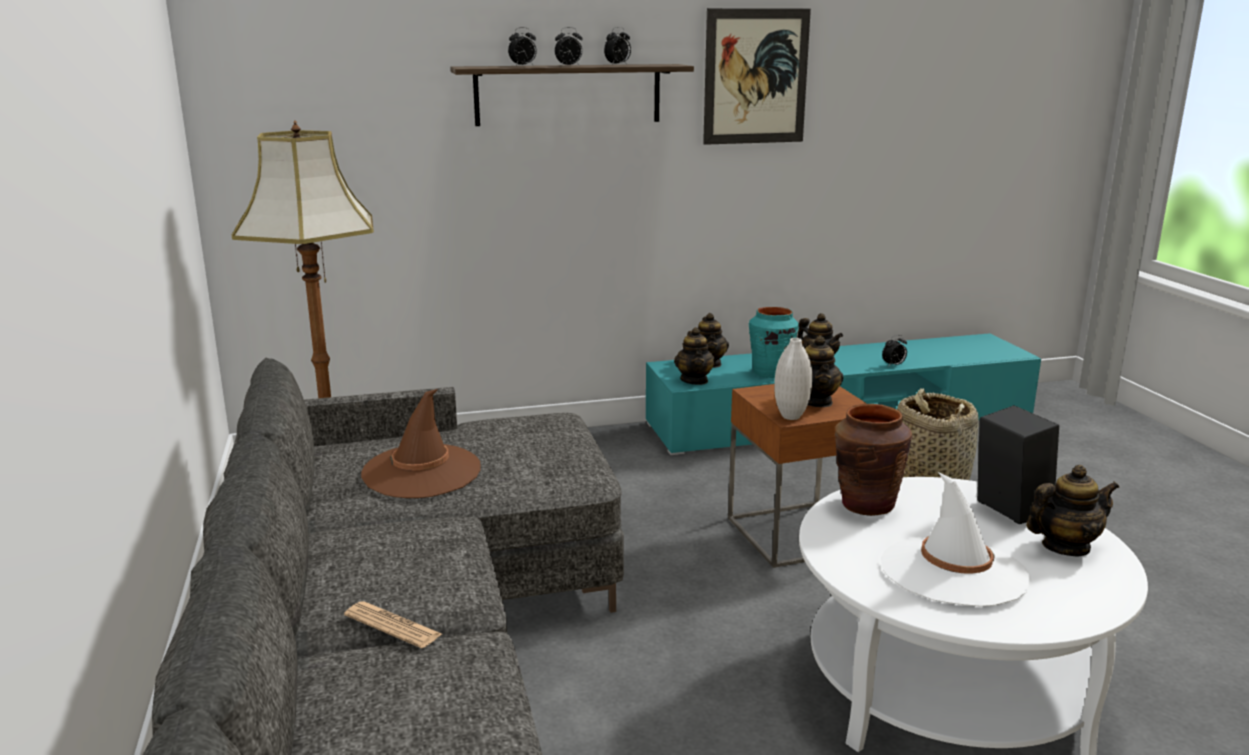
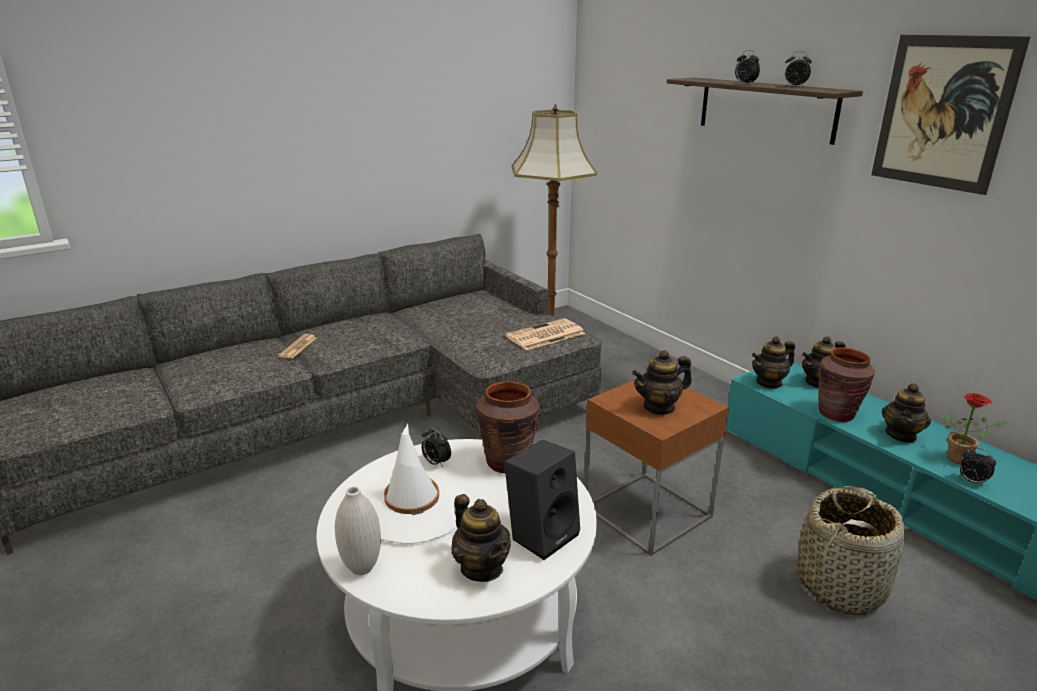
camera: 70 degrees right, 5 degrees up
brown hat [361,389,481,498] -> none
alarm clock [508,27,537,65] -> alarm clock moved to [422,427,451,468]
turquoise vase [748,307,799,378] -> brown vase [818,347,875,422]
white vase [774,338,812,420] -> white vase moved to [335,486,381,575]
none -> newspaper [505,318,585,350]
none -> potted plant [943,393,1007,464]

